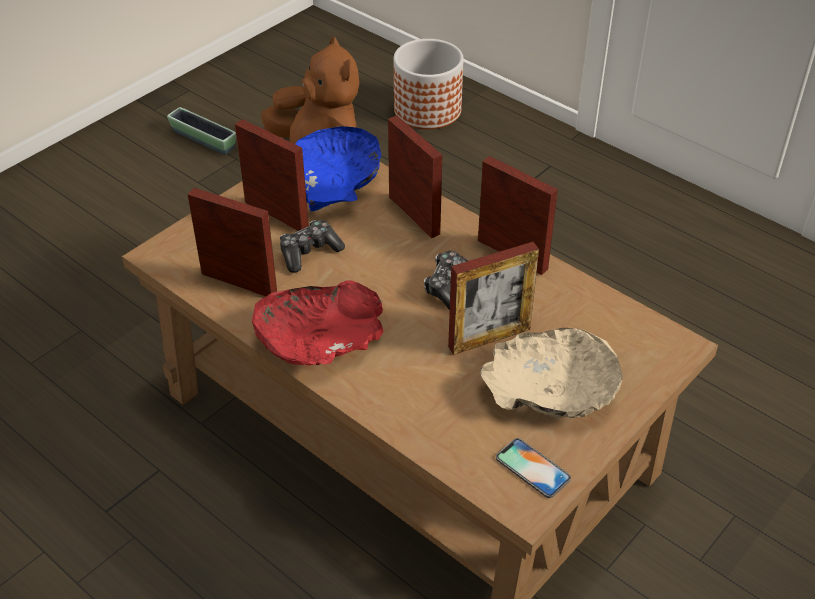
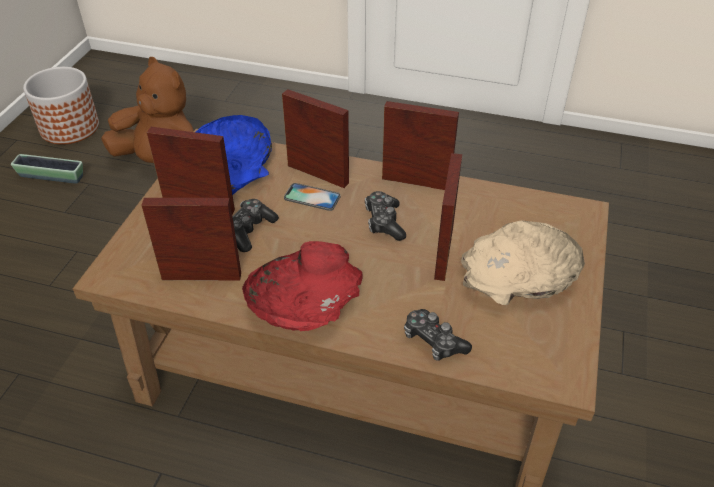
camera: 25 degrees left, 0 degrees up
planter [394,39,464,129] -> planter moved to [23,67,99,144]
picture frame [448,242,539,355] -> picture frame turned 150 degrees clockwise [434,153,462,281]
phone [496,438,571,498] -> phone moved to [284,183,341,211]
none -> game controller [404,309,472,361]

